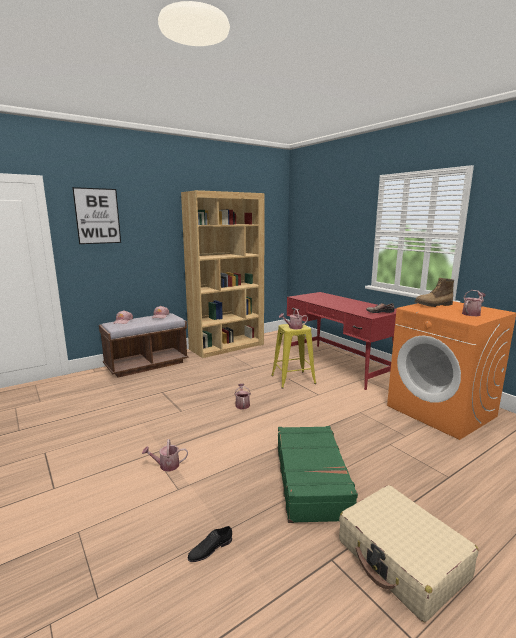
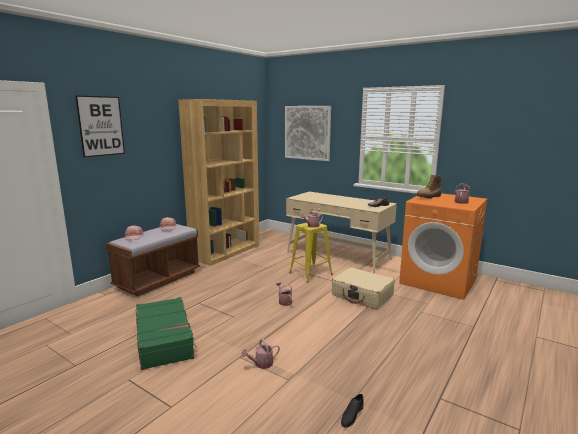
camera: 20 degrees left, 0 degrees up
green suitcase [278,426,358,523] -> green suitcase moved to [136,297,197,370]
red desk [287,292,396,390] -> beige desk [286,192,397,273]
beige suitcase [339,485,479,622] -> beige suitcase moved to [331,267,395,310]
none -> picture [285,106,331,161]

